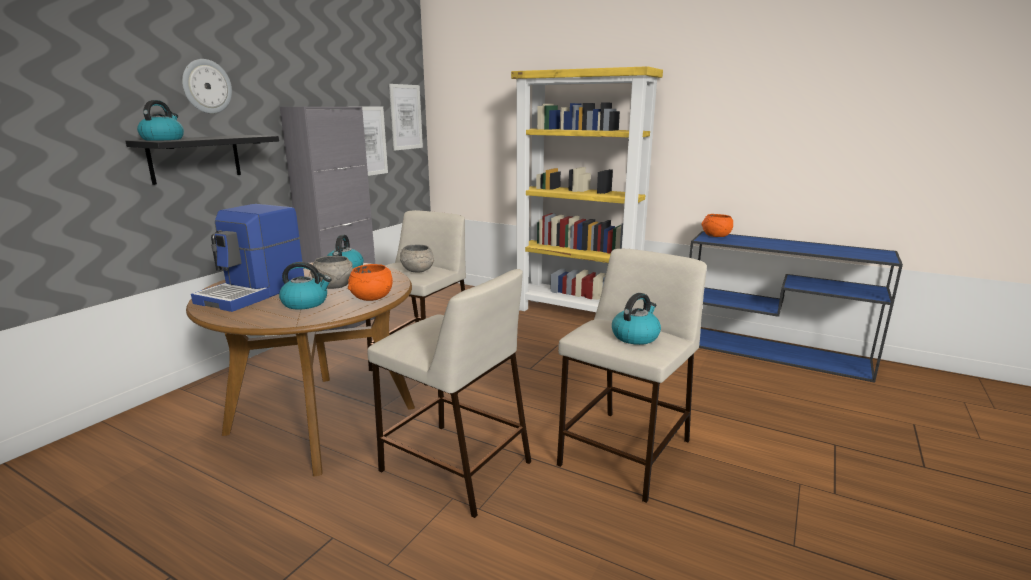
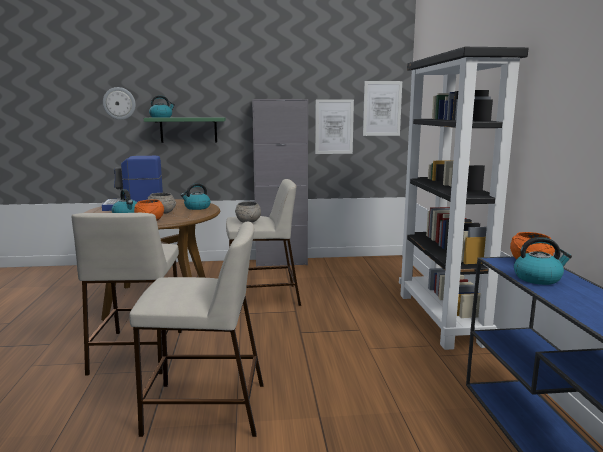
camera: 55 degrees right, 5 degrees down
black shelf [125,135,279,185] -> green shelf [144,117,226,143]
wall clock [182,59,232,114] -> wall clock moved to [103,87,136,120]
yellow bookcase [511,66,663,312] -> black bookcase [399,47,529,350]
kettle [612,293,661,345] -> kettle moved to [514,237,572,285]

